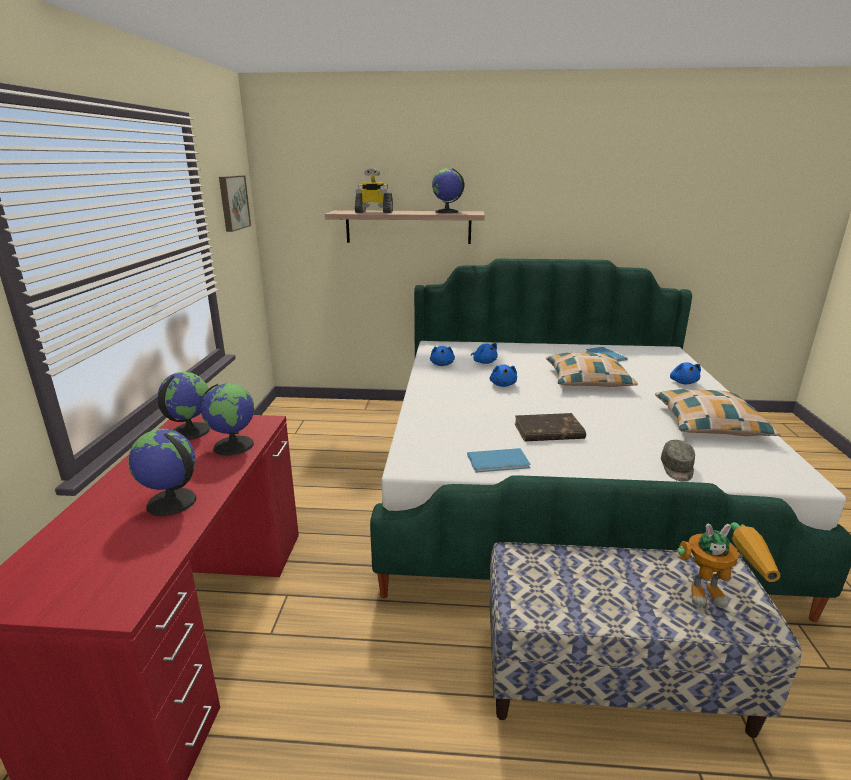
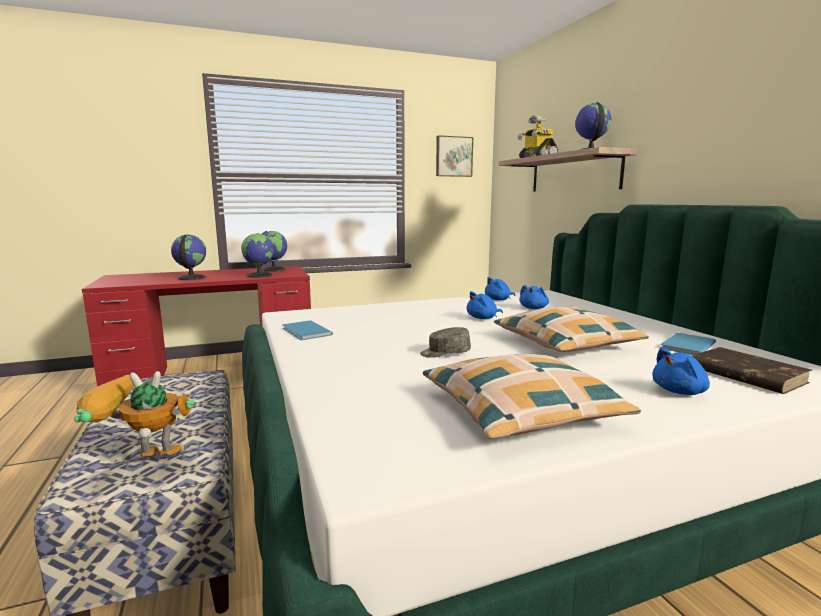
camera: 65 degrees right, 10 degrees down
brown book [515,413,586,442] -> brown book moved to [692,347,812,394]
grey cap [661,440,695,482] -> grey cap moved to [420,327,471,358]
toy robot [677,522,780,608] -> toy robot turned 105 degrees clockwise [74,371,195,457]

